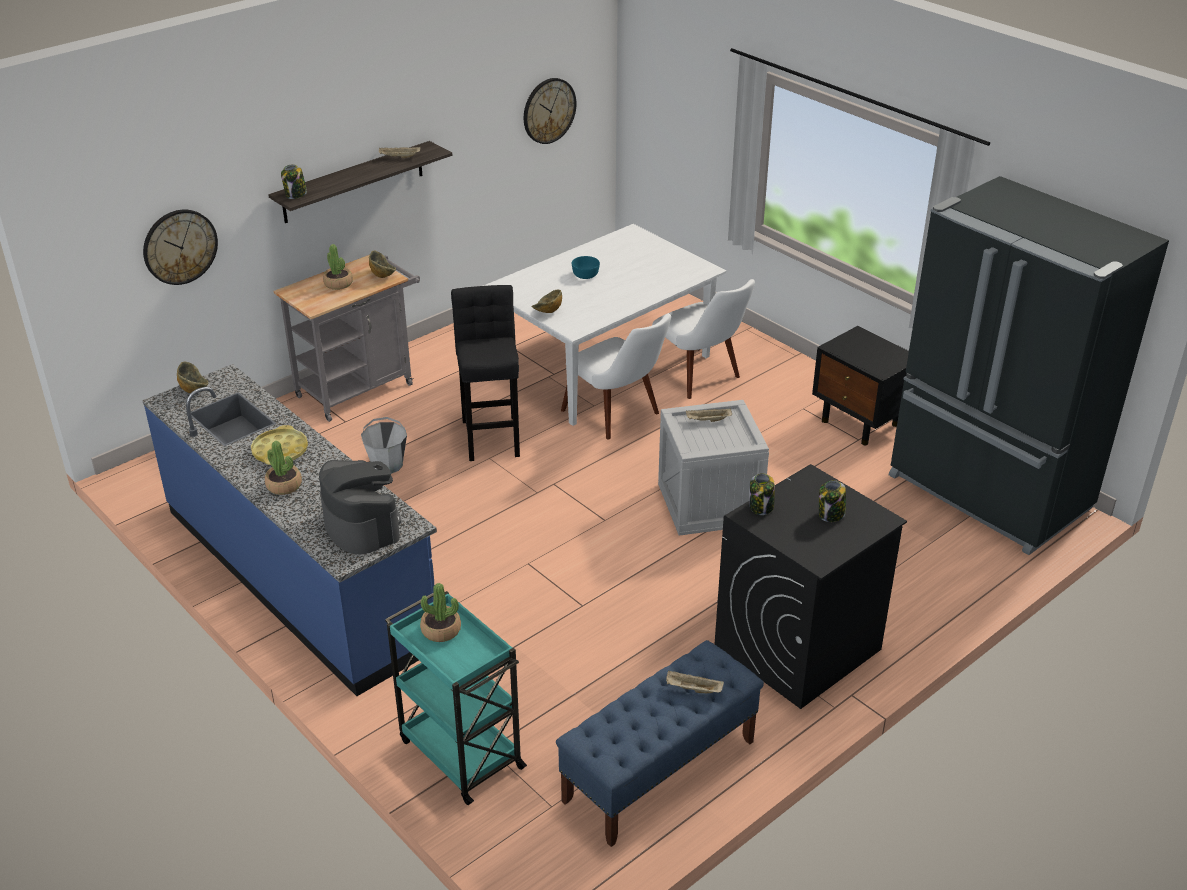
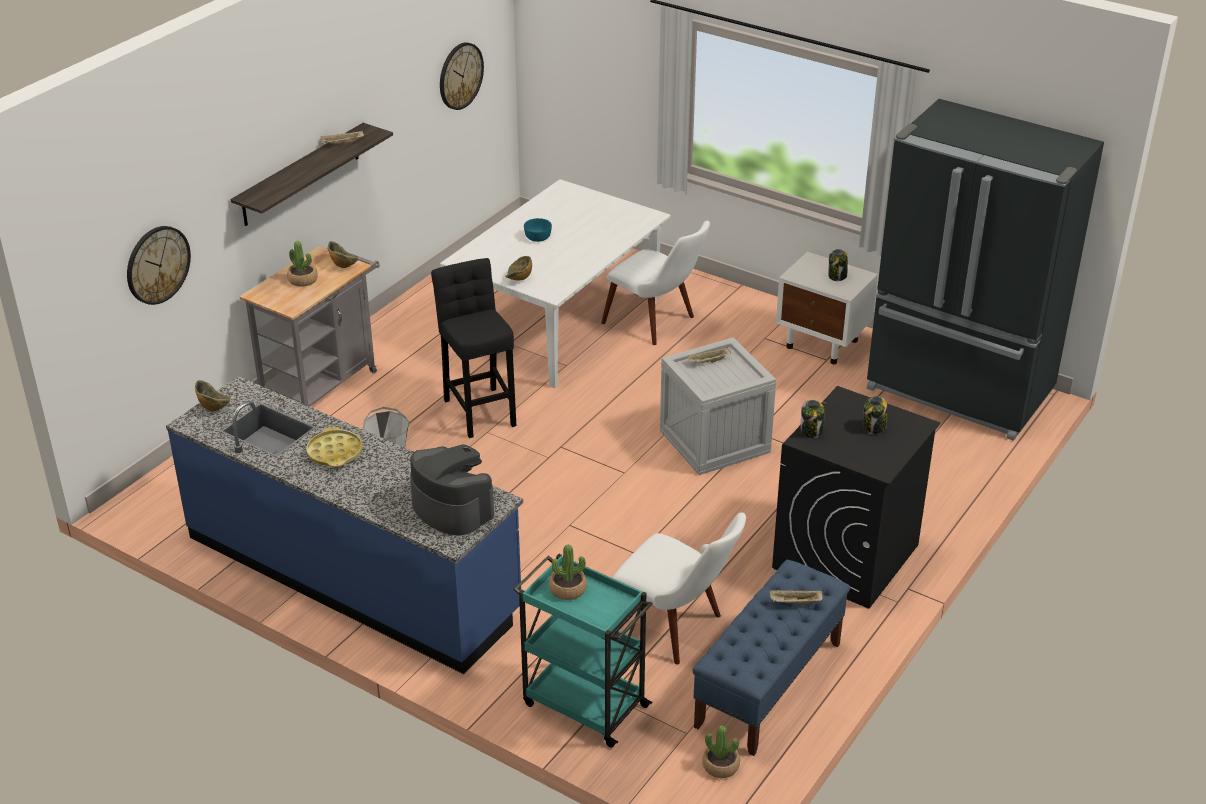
camera: 15 degrees left, 0 degrees up
potted plant [265,441,302,495] -> potted plant moved to [702,726,740,778]
jar [281,164,307,199] -> jar moved to [828,249,848,281]
white chair [561,314,671,440] -> white chair moved to [612,512,746,664]
black nightstand [812,326,909,445] -> white nightstand [776,252,878,364]

